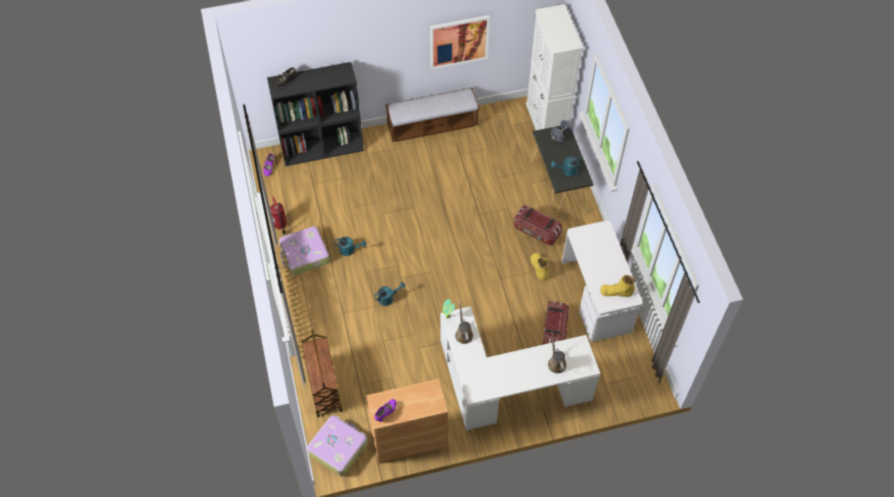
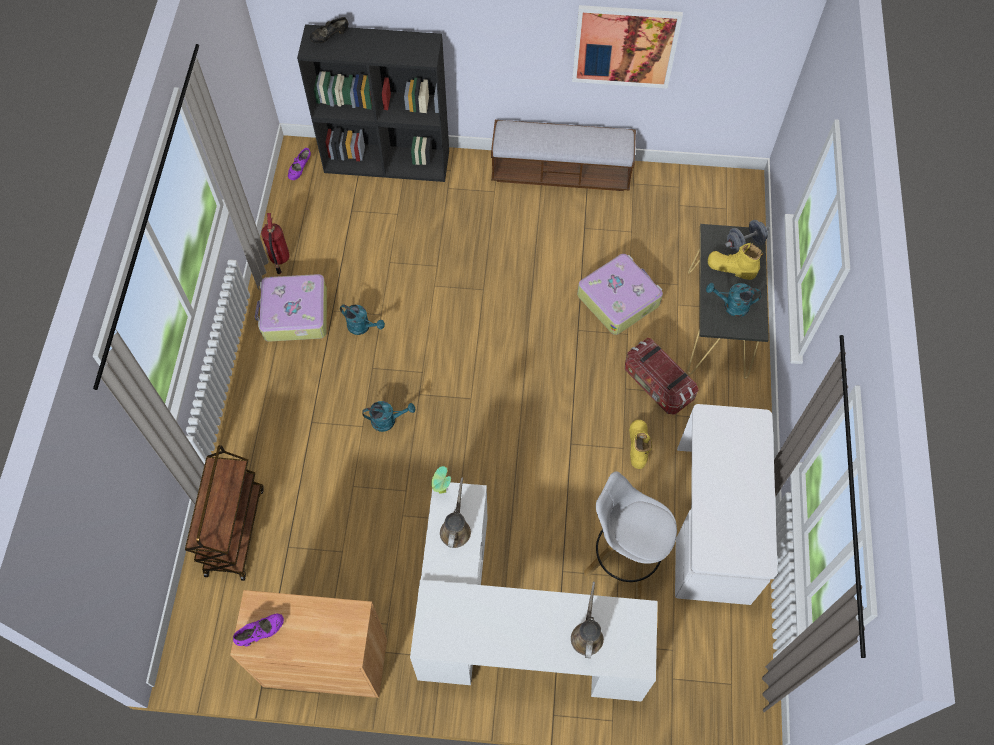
camera: 20 degrees right, 5 degrees up
suitcase [307,415,368,476] -> suitcase moved to [577,254,663,335]
white cabinet [526,4,583,130] -> none
storage box [543,301,569,345] -> white stool [584,471,677,599]
yellow boot [600,275,636,297] -> yellow boot moved to [708,243,763,280]

